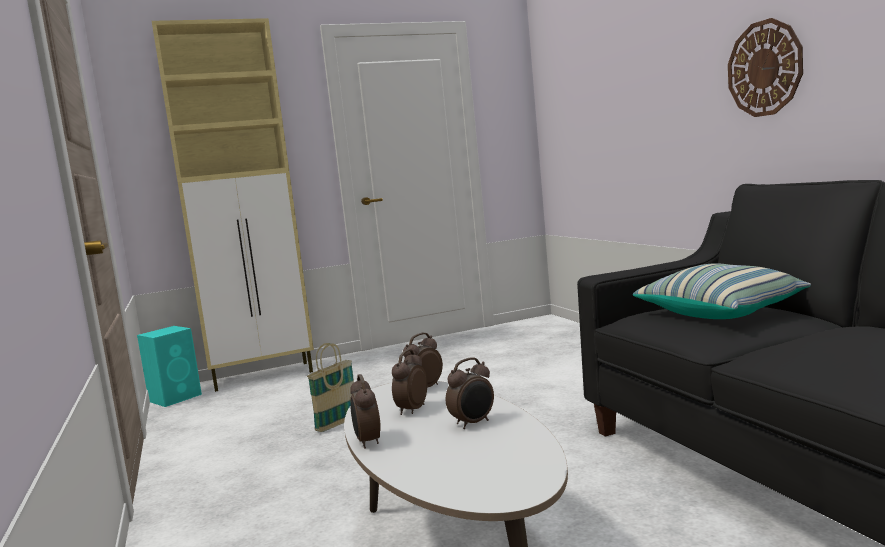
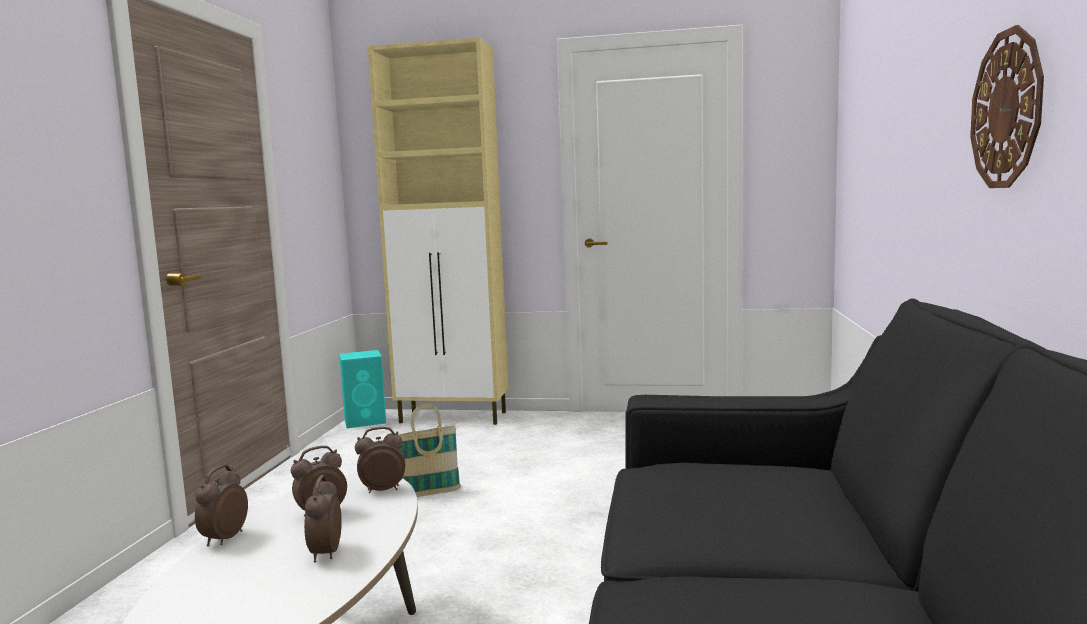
camera: 30 degrees right, 0 degrees up
alarm clock [446,357,494,429] -> alarm clock turned 90 degrees clockwise [304,475,342,563]
pillow [633,263,811,319] -> none

